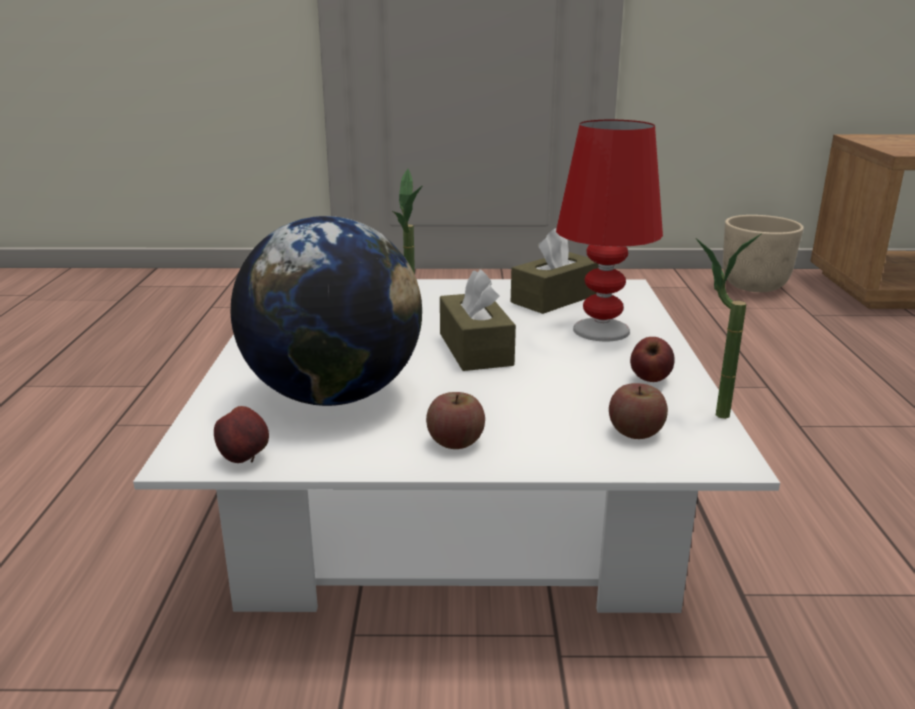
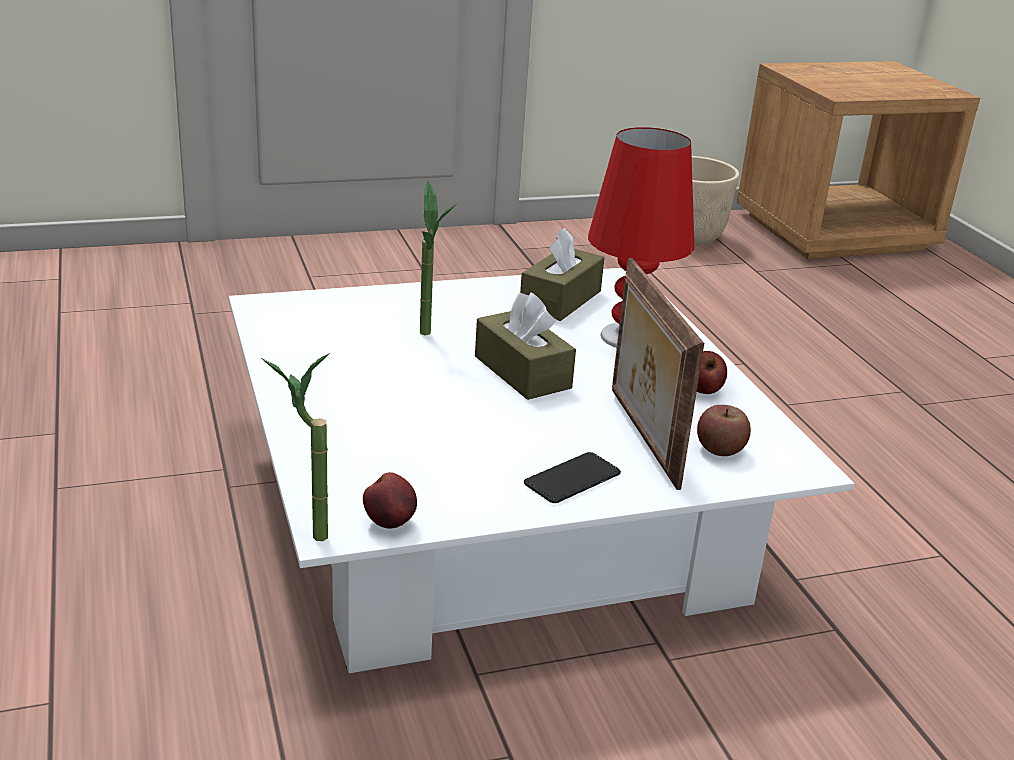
camera: 20 degrees left, 5 degrees up
globe [231,216,422,406] -> none
apple [426,392,485,449] -> phone [524,452,621,503]
potted plant [696,233,762,419] -> potted plant moved to [261,353,330,541]
none -> picture frame [612,258,704,490]

